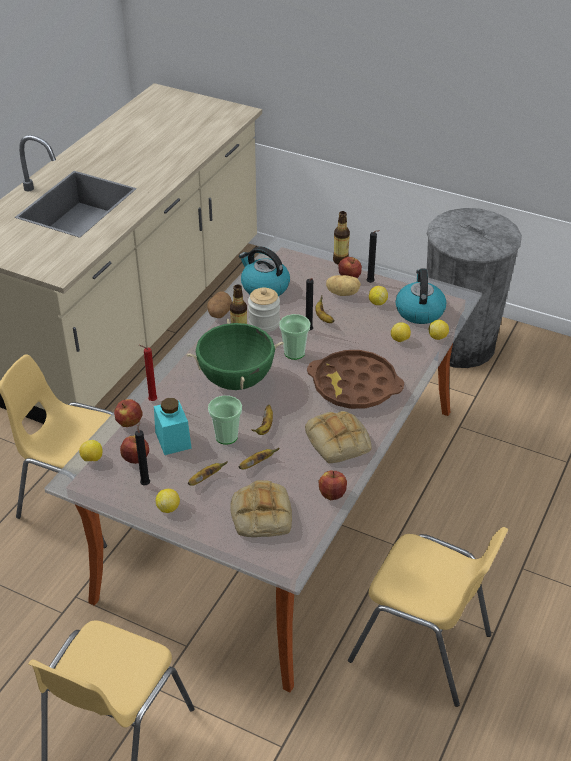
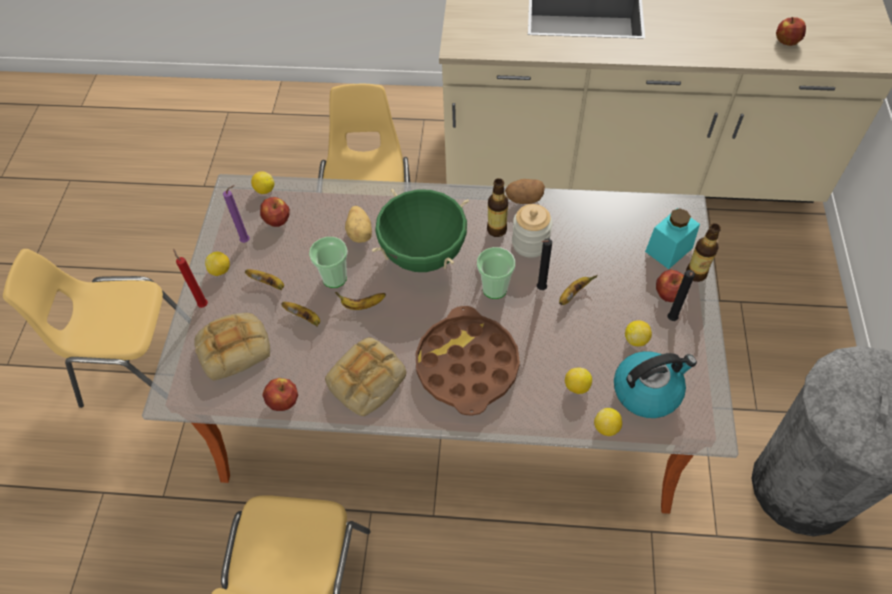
camera: 70 degrees right, 15 degrees up
apple [114,399,142,427] -> apple moved to [776,17,806,46]
black candle [135,421,150,485] -> purple candle [223,185,250,243]
red candle [139,345,158,401] -> red candle moved to [173,249,208,308]
turquoise jar [154,398,192,455] -> turquoise jar moved to [645,208,700,269]
kettle [239,246,290,296] -> none
potato [326,275,361,296] -> potato moved to [345,206,372,243]

